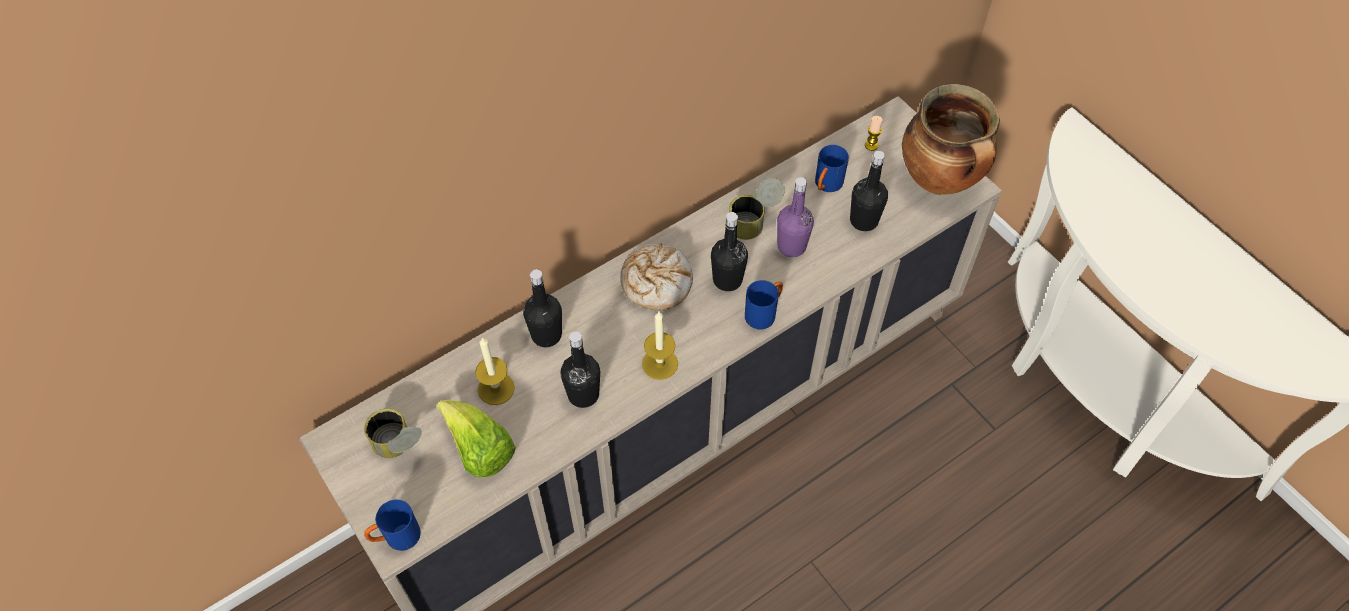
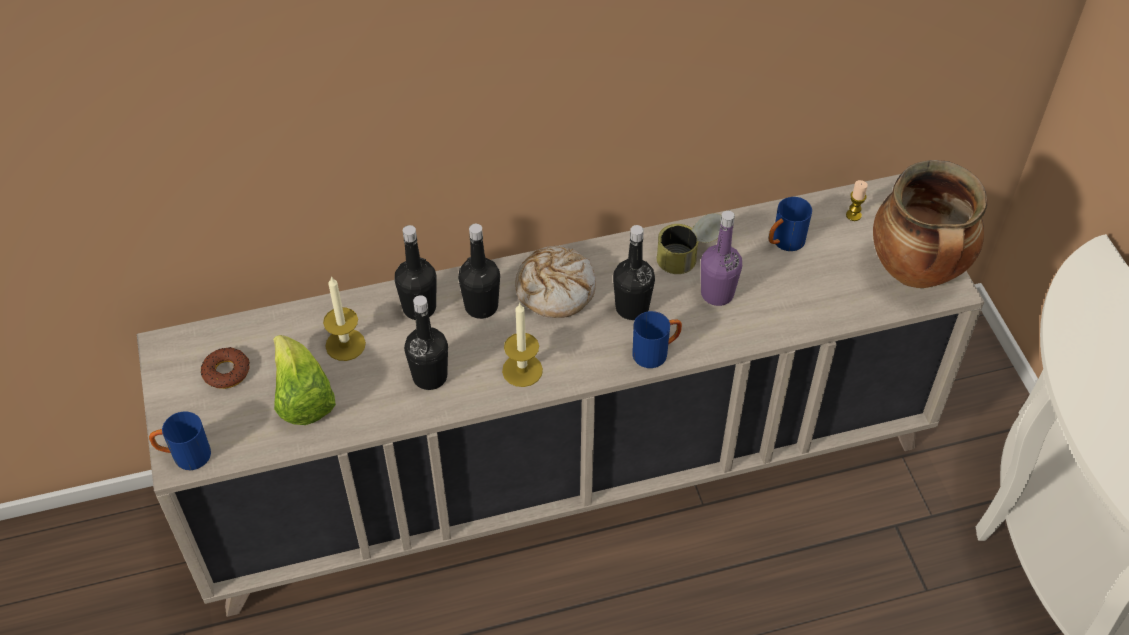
camera: 20 degrees right, 5 degrees down
can [364,408,422,458] -> donut [201,347,250,389]
black bottle [850,151,888,231] -> black bottle moved to [458,224,500,319]

